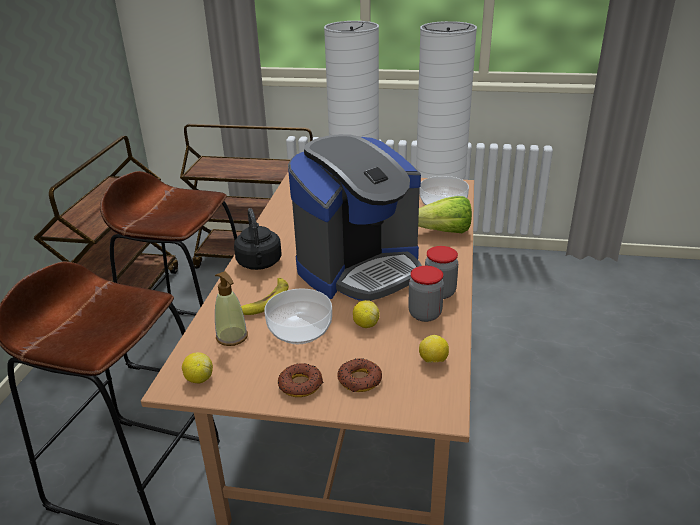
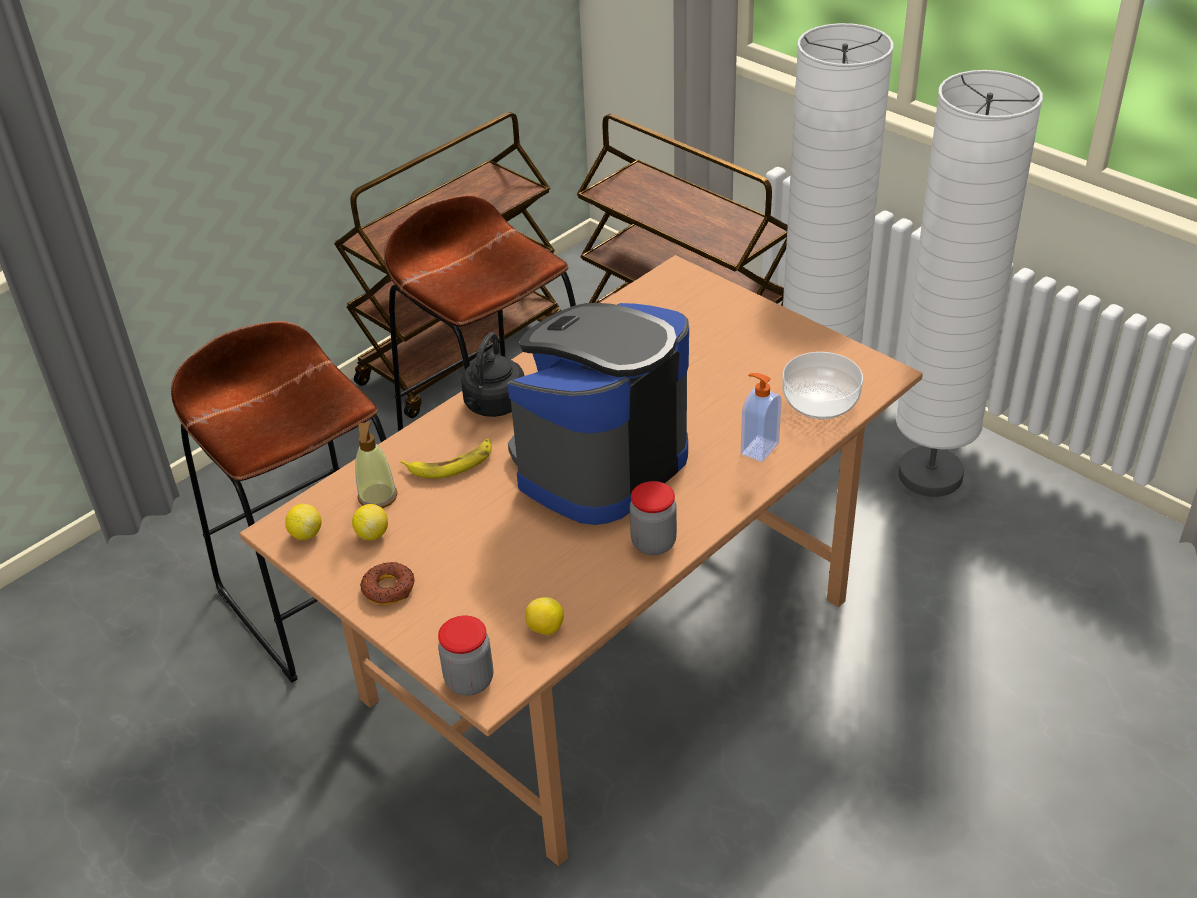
camera: 35 degrees right, 10 degrees up
bowl [264,288,332,344] -> none
coffee machine [288,134,422,301] -> coffee machine turned 135 degrees clockwise [508,303,689,525]
donut [337,358,382,392] -> none
lemon [353,300,380,328] -> lemon moved to [352,504,388,540]
jar [408,266,444,322] -> jar moved to [438,615,493,696]
lettuce [418,196,472,233] -> soap dispenser [741,373,782,462]

